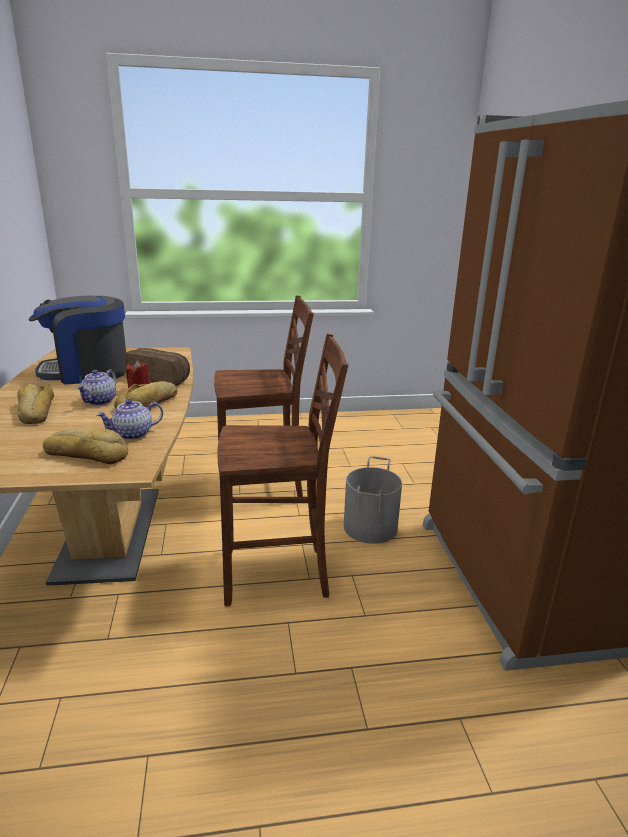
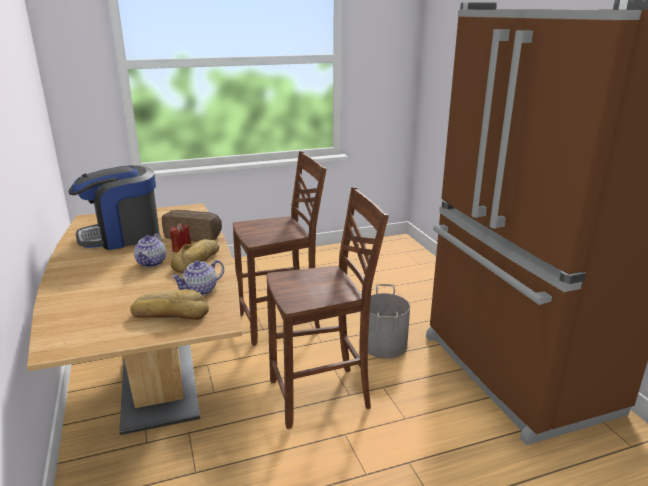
camera: 10 degrees left, 0 degrees up
bread [17,384,54,424] -> none

